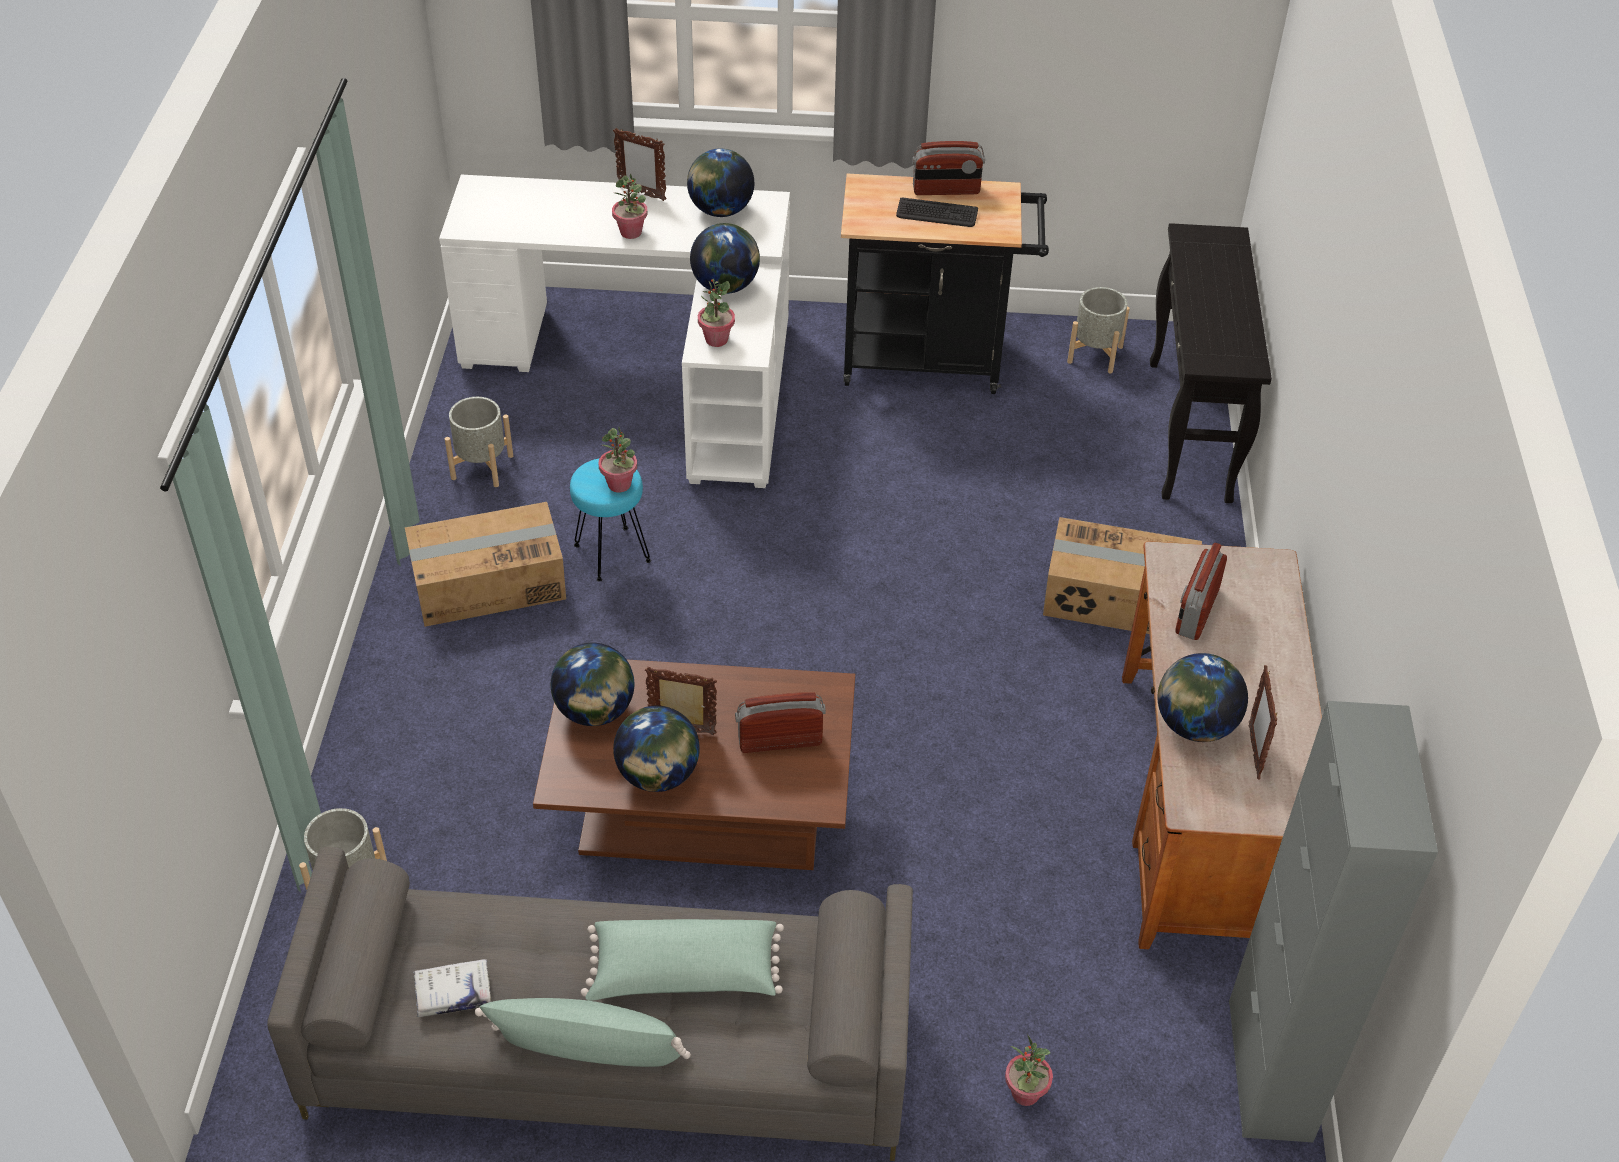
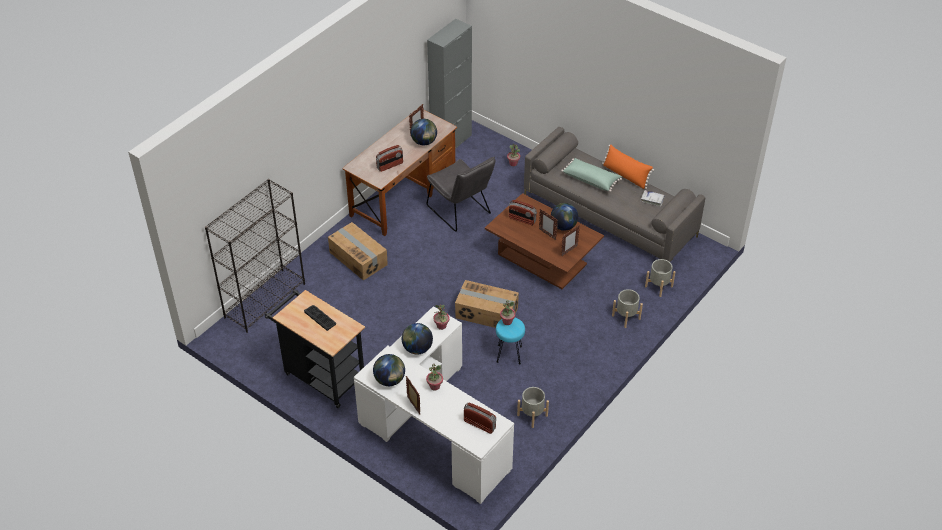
camera: 145 degrees left, 0 degrees up
cardboard box [405,502,566,627] -> cardboard box moved to [455,280,519,328]
green pillow [475,998,691,1067] -> orange pillow [602,144,654,189]
globe [551,643,634,726] -> picture frame [561,225,580,256]
radio [912,141,985,195] -> radio moved to [464,402,496,434]
grey planter [1067,287,1130,373] -> grey planter moved to [612,289,643,328]
black console table [1150,223,1272,503] -> black bookcase [205,179,305,333]
none -> grey chair [427,156,495,232]

